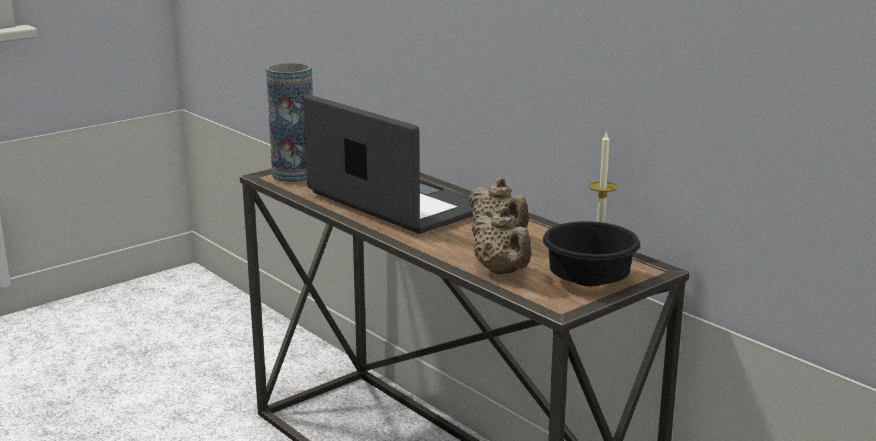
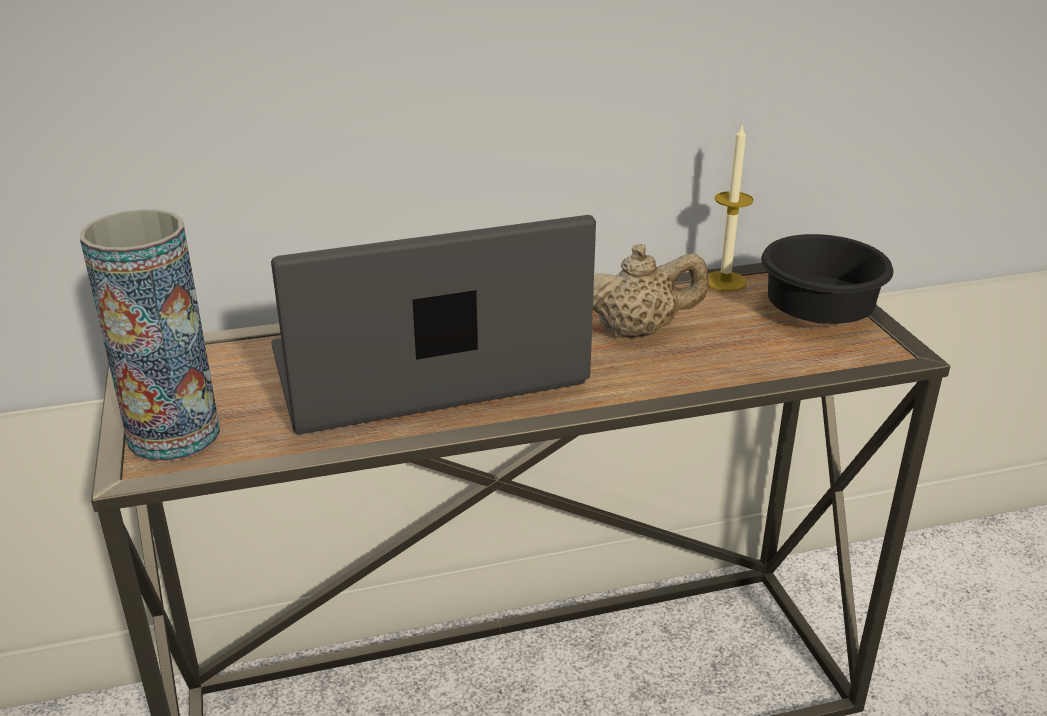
camera: 65 degrees left, 10 degrees up
beige teapot [471,206,532,274] -> none

